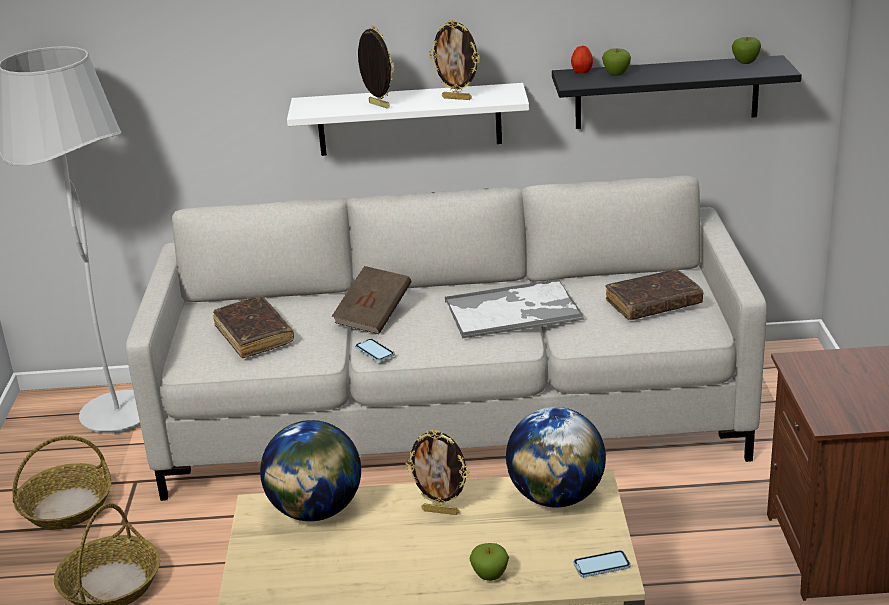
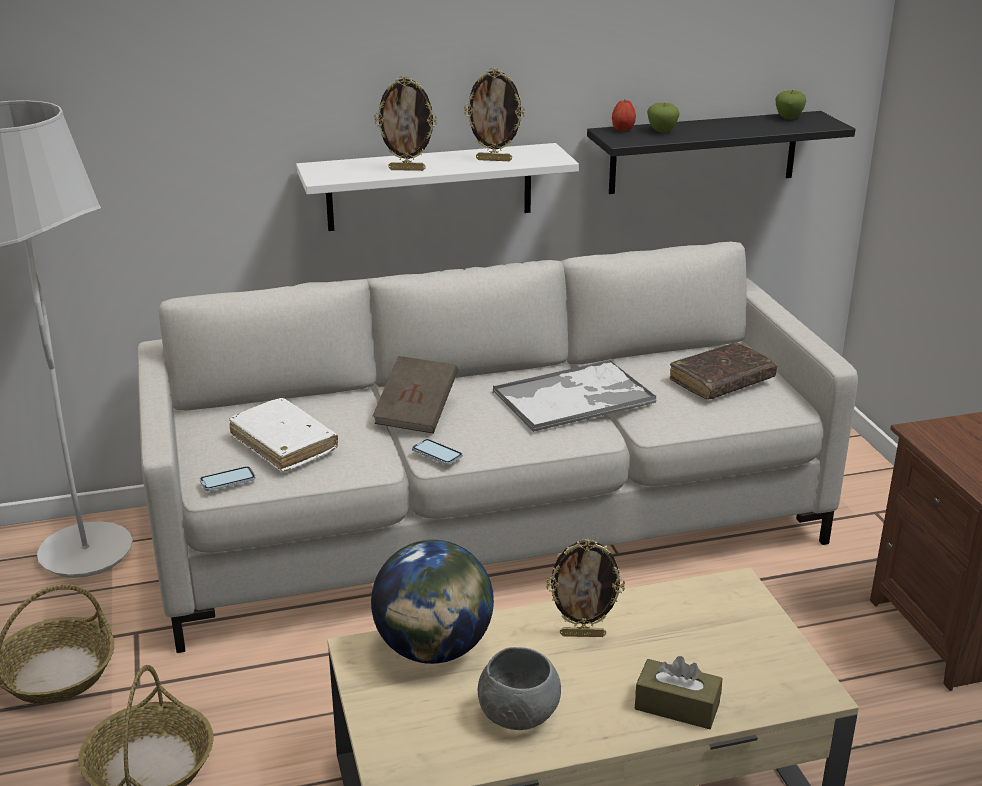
camera: 15 degrees left, 0 degrees up
brown book [213,296,294,358] -> white book [229,398,338,472]
picture frame [358,25,394,109] -> picture frame turned 150 degrees clockwise [374,76,437,171]
apple [469,543,509,581] -> brown tissue box [635,656,722,729]
globe [506,407,606,507] -> none
phone [573,550,631,577] -> phone moved to [200,466,256,491]
none -> grey bowl [478,647,561,730]

